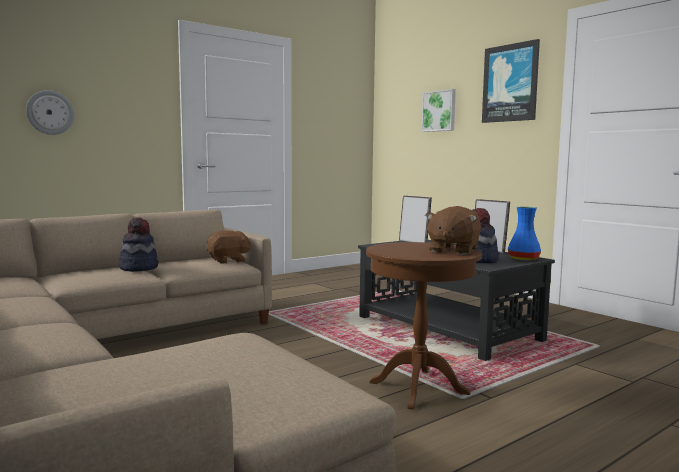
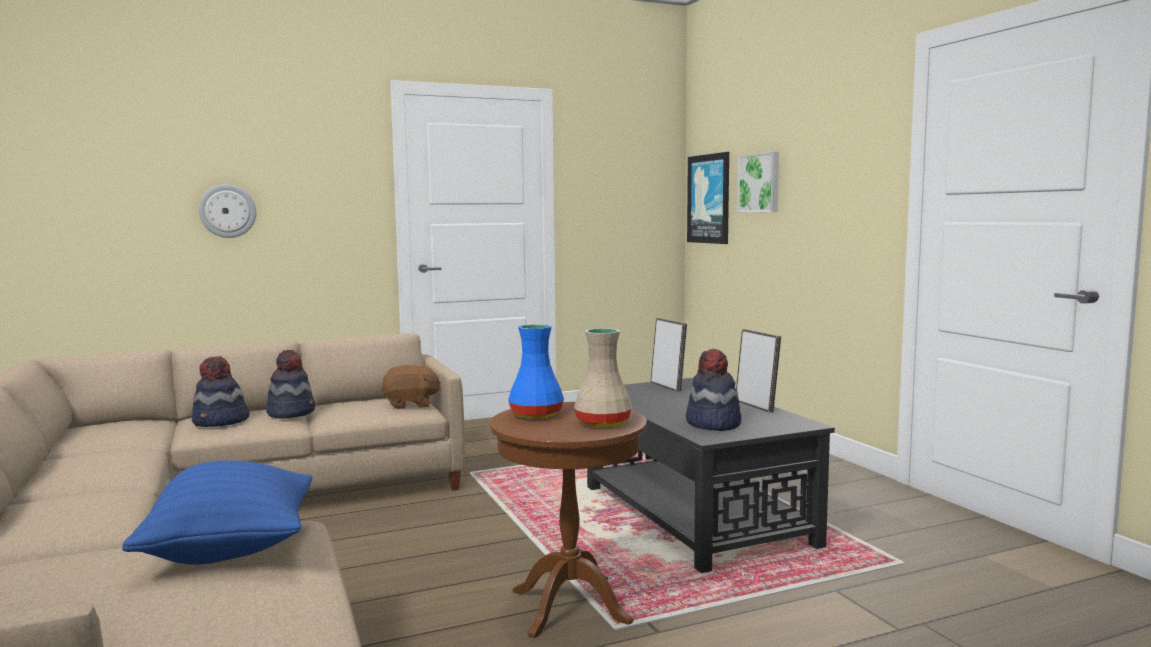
camera: 15 degrees right, 0 degrees up
brown plush toy [425,206,481,255] -> beige vase [574,328,632,427]
picture [482,39,540,123] -> picture moved to [687,152,729,244]
blue vase [508,207,541,260] -> blue vase moved to [508,324,564,419]
none -> blue pillow [122,461,312,565]
none -> hat [192,356,250,427]

